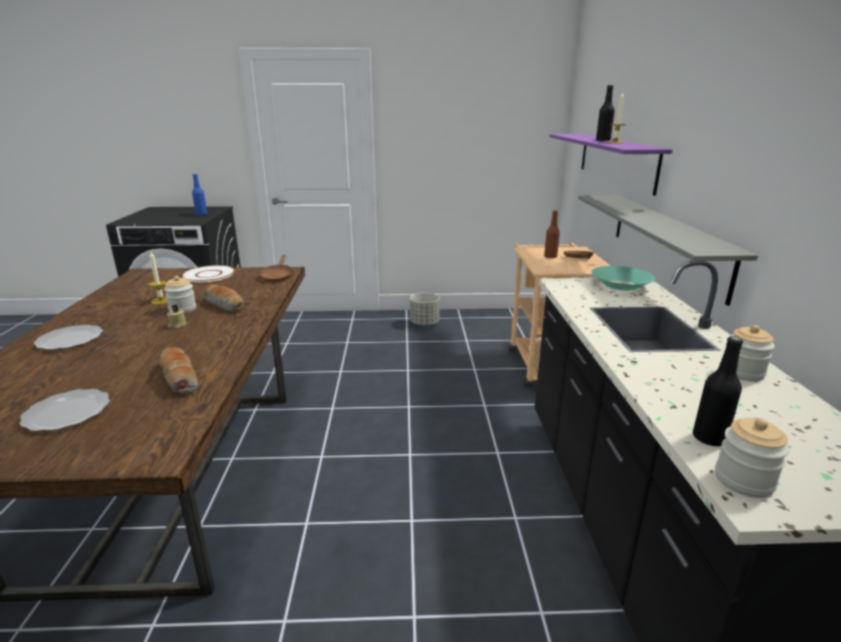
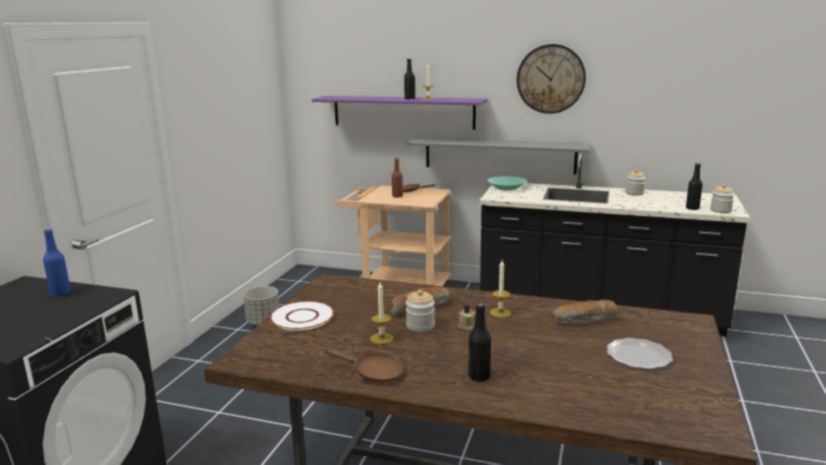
camera: 70 degrees left, 5 degrees down
plate [34,325,103,350] -> black bottle [468,303,491,382]
brown frying pan [260,255,293,282] -> brown frying pan moved to [324,348,403,383]
none -> candle [490,260,511,318]
none -> wall clock [517,44,586,114]

